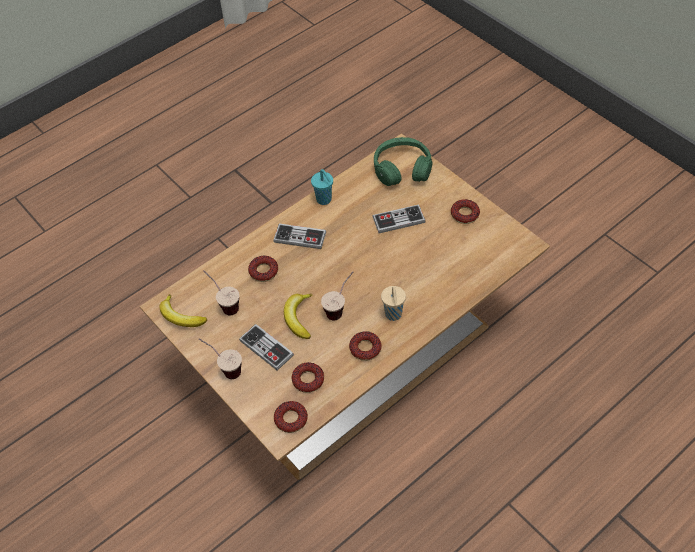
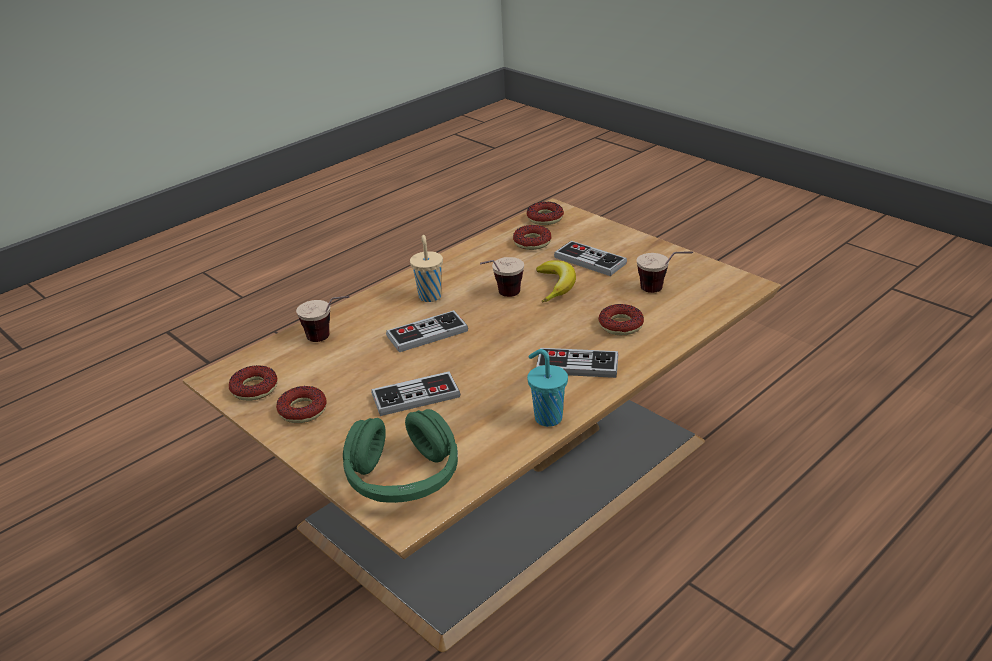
camera: 175 degrees right, 20 degrees down
banana [160,294,207,327] -> none
cup [198,339,242,379] -> cup moved to [296,296,349,342]
donut [349,331,382,361] -> donut moved to [229,365,278,401]
none -> game controller [386,310,468,352]

